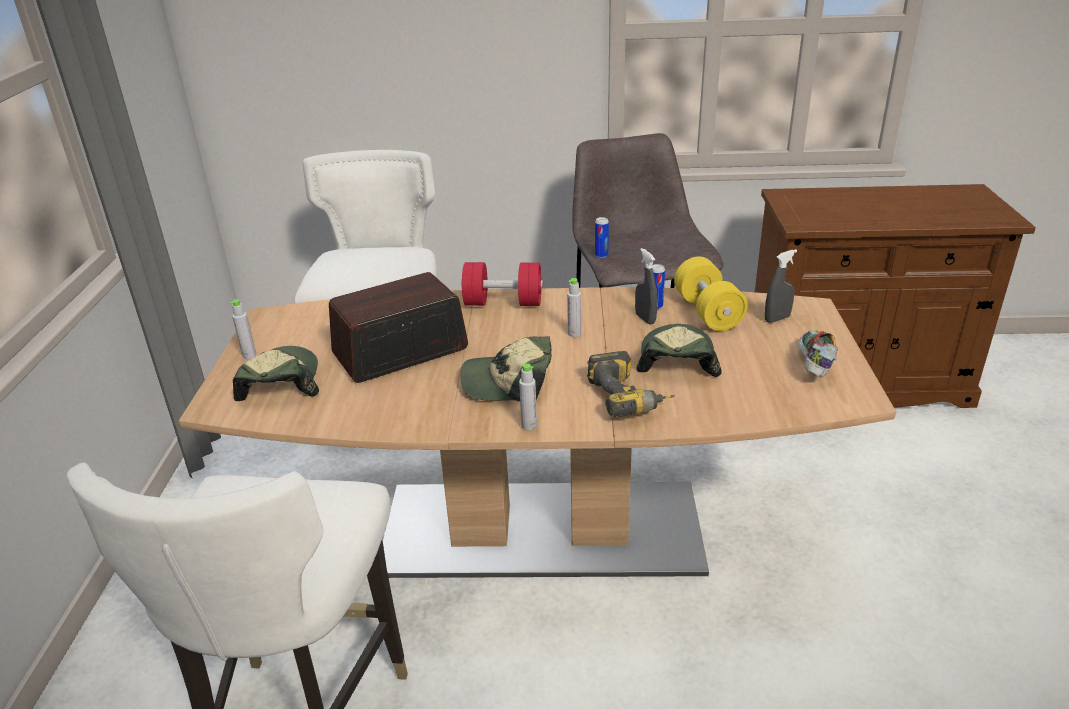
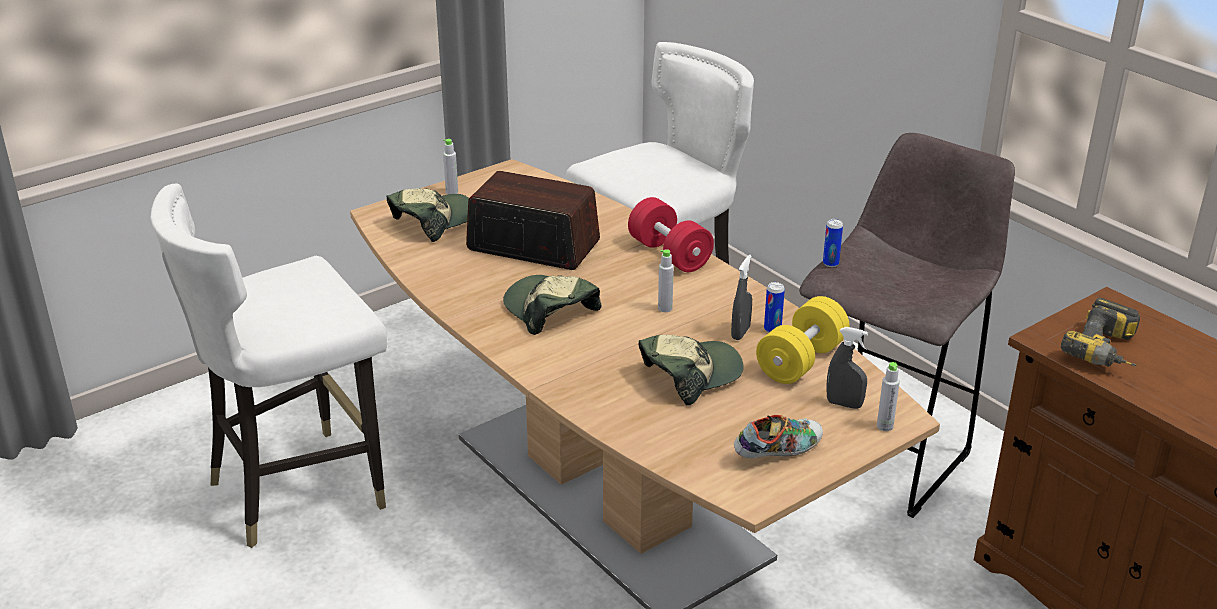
camera: 50 degrees right, 0 degrees up
grey bottle [519,363,537,430] -> grey bottle moved to [877,362,900,431]
power drill [587,351,675,417] -> power drill moved to [1061,298,1140,367]

